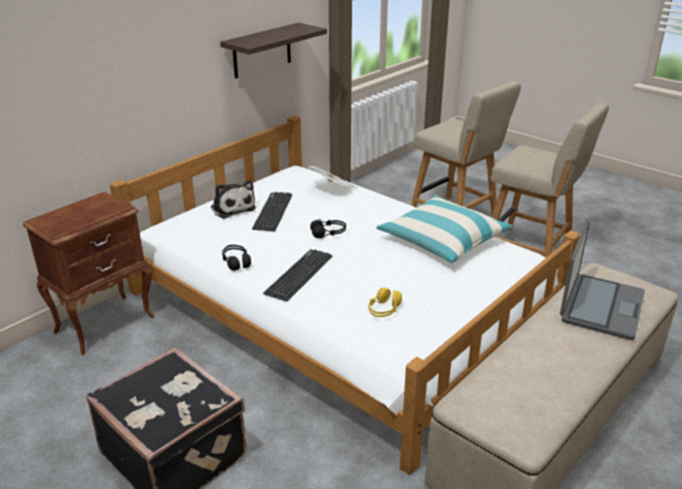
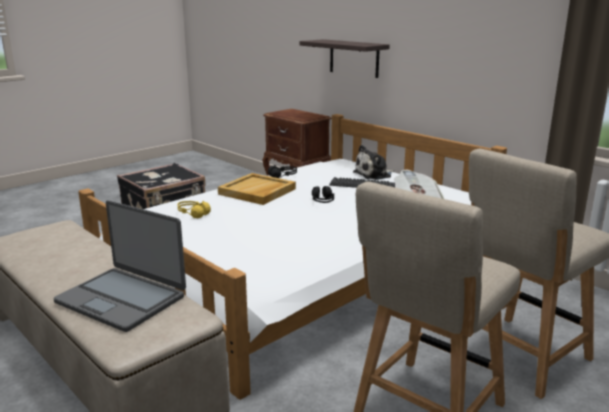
camera: 95 degrees right, 10 degrees down
shelf [220,23,327,79] -> shelf moved to [300,39,390,78]
keyboard [263,249,332,301] -> beige tray [218,173,296,205]
pillow [376,195,512,263] -> none

